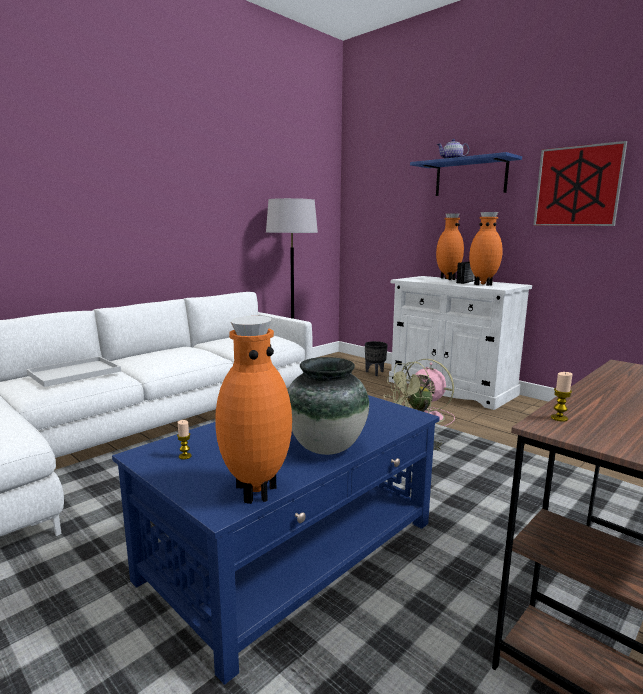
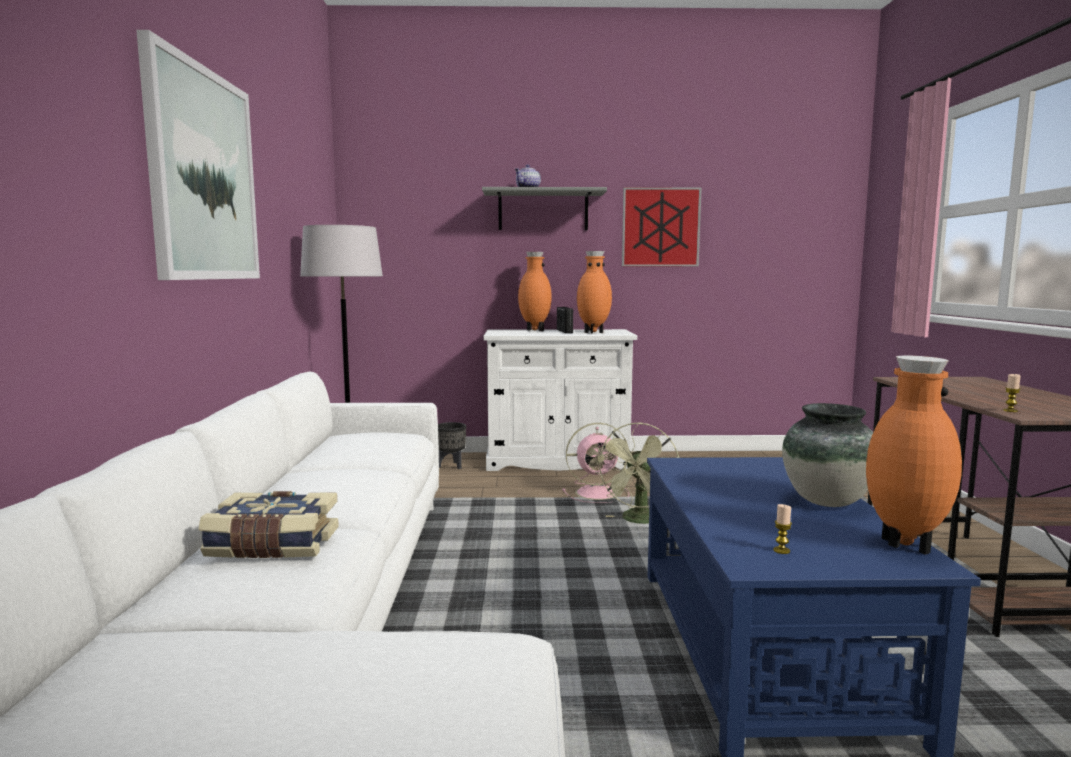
camera: 45 degrees left, 5 degrees down
white tray [26,356,121,387] -> book [198,491,339,558]
blue shelf [410,152,522,196] -> grey shelf [482,187,607,230]
none -> picture [136,30,260,280]

